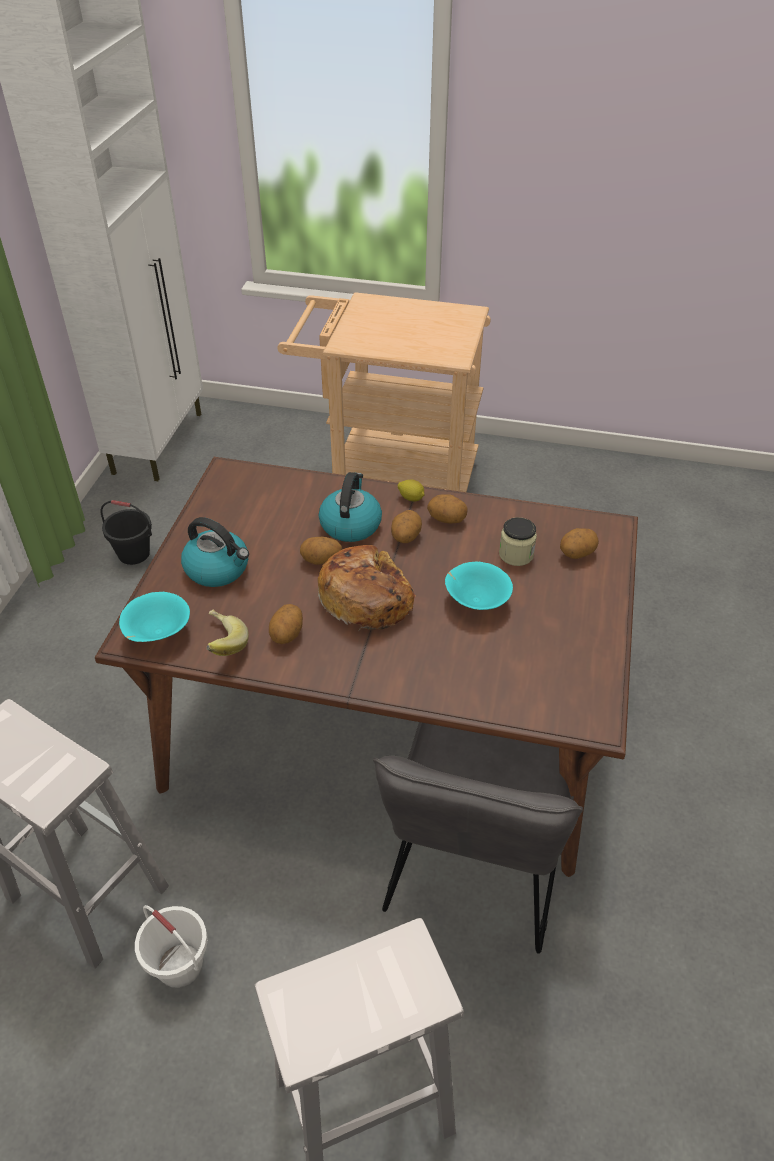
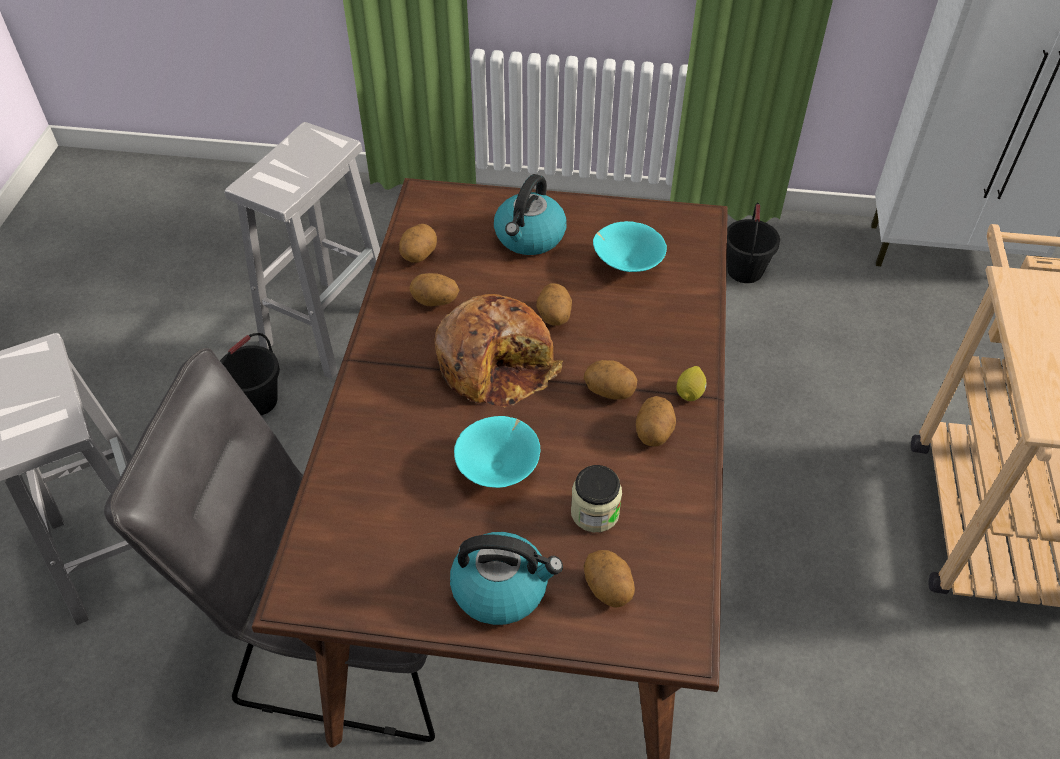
camera: 85 degrees right, 5 degrees up
turquoise bowl [119,592,190,642] -> turquoise bowl moved to [593,221,667,272]
white bucket [135,905,208,988] -> black bucket [220,333,280,415]
banana [206,609,249,656] -> potato [399,224,437,262]
kettle [319,472,382,542] -> kettle moved to [450,532,563,625]

